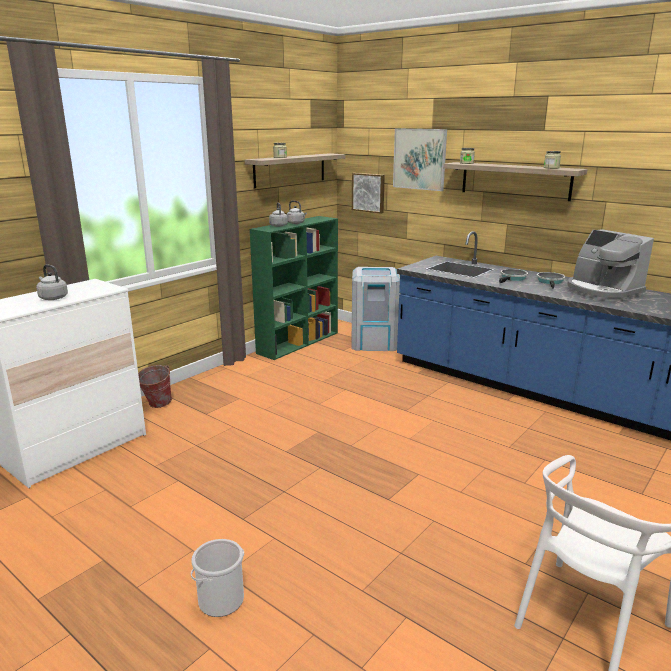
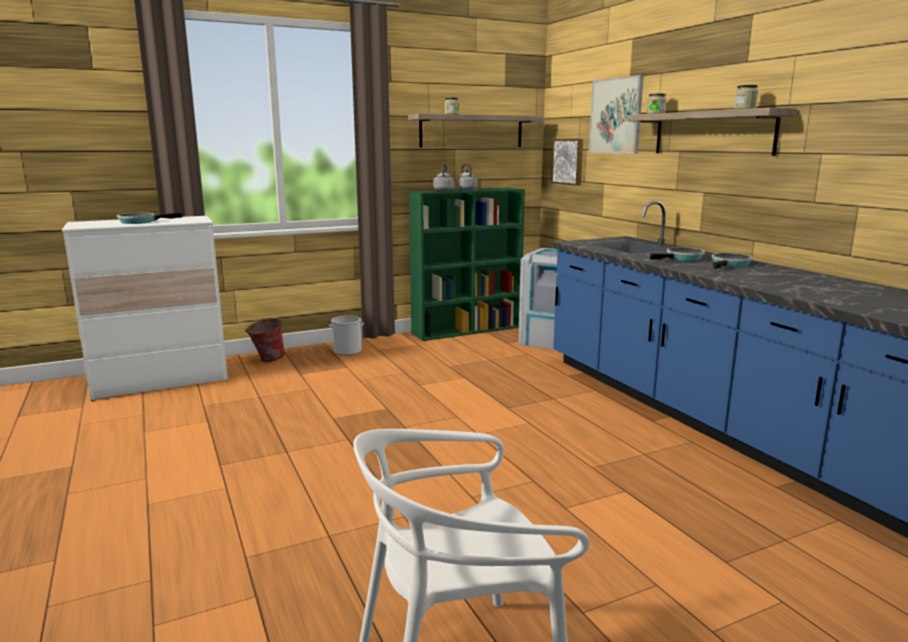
camera: 25 degrees right, 5 degrees down
grey kettle [36,265,68,300] -> frying pan [117,212,183,224]
bucket [191,539,244,617] -> bucket moved to [329,316,364,356]
coffee machine [567,229,654,301] -> none

